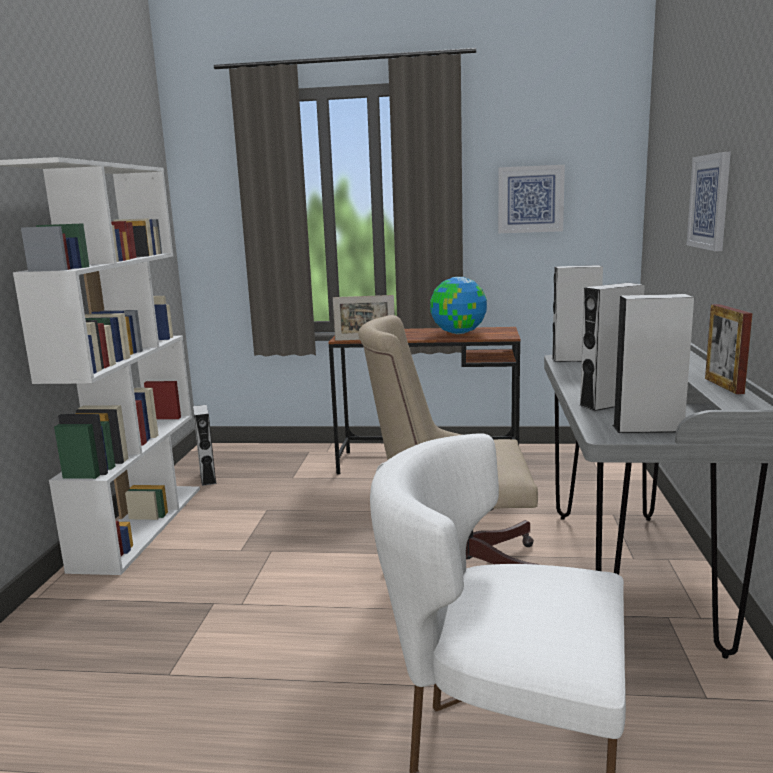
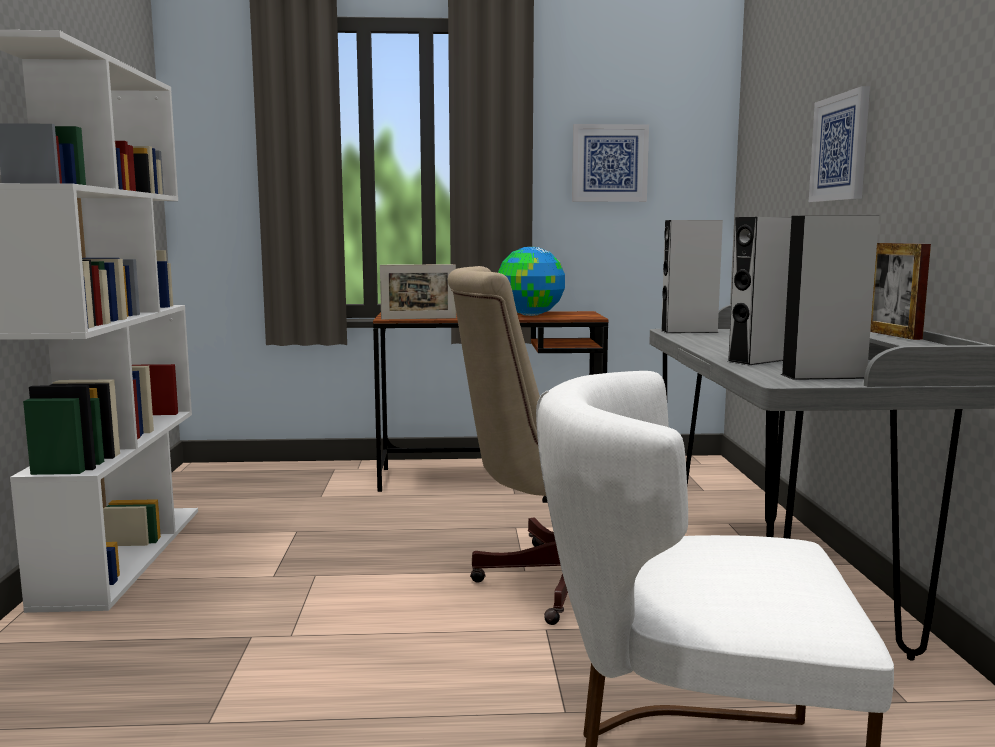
camera: 10 degrees left, 5 degrees down
grey speaker [193,405,217,486] -> none

